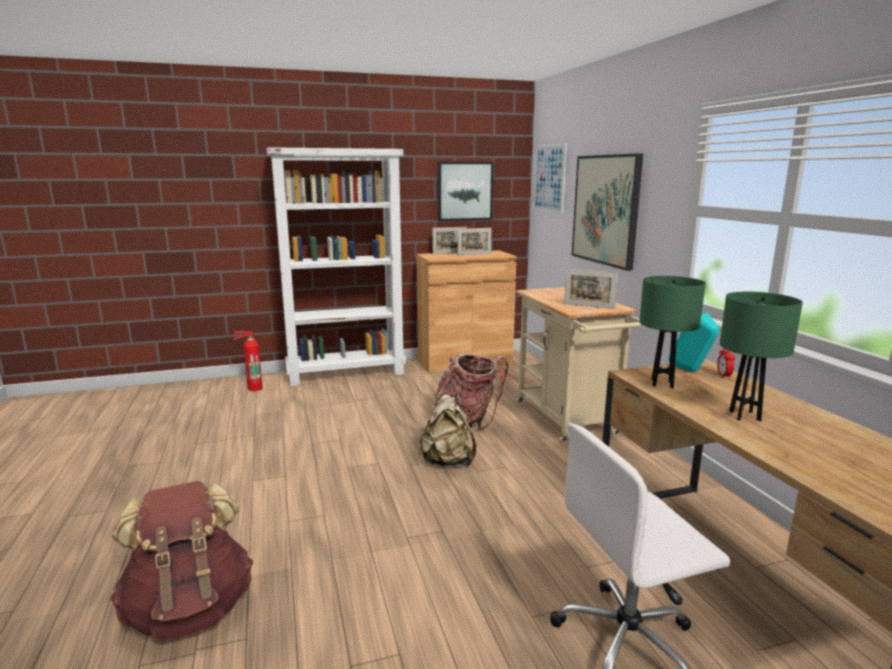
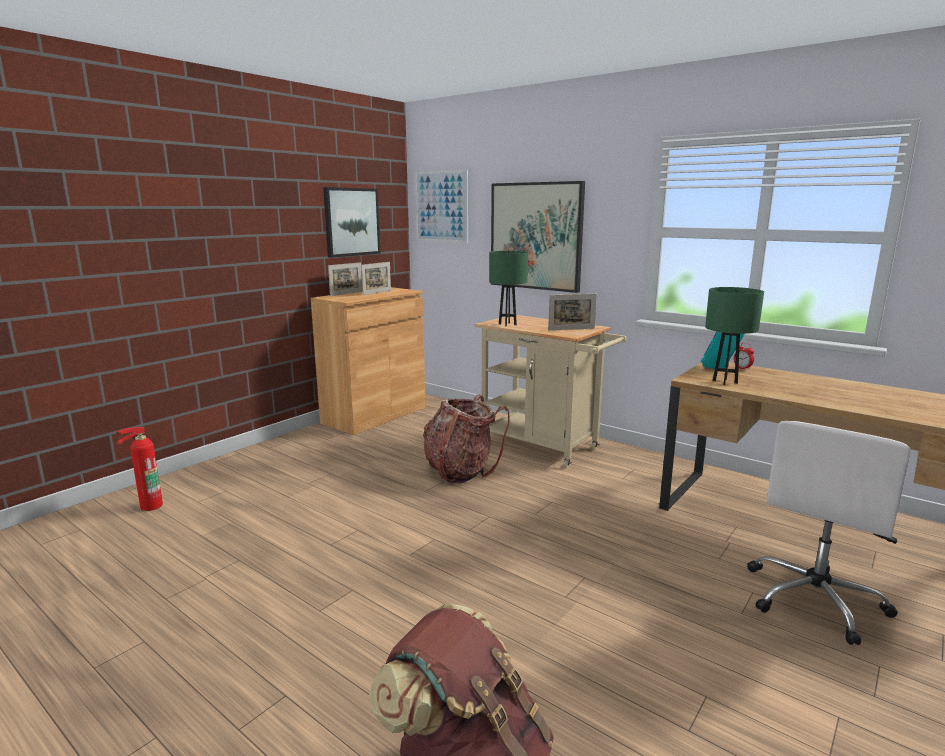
camera: 35 degrees left, 0 degrees up
white bookcase [267,147,406,386] -> none
beige backpack [420,394,476,466] -> none
green table lamp [720,292,803,421] -> green table lamp moved to [489,251,528,326]

